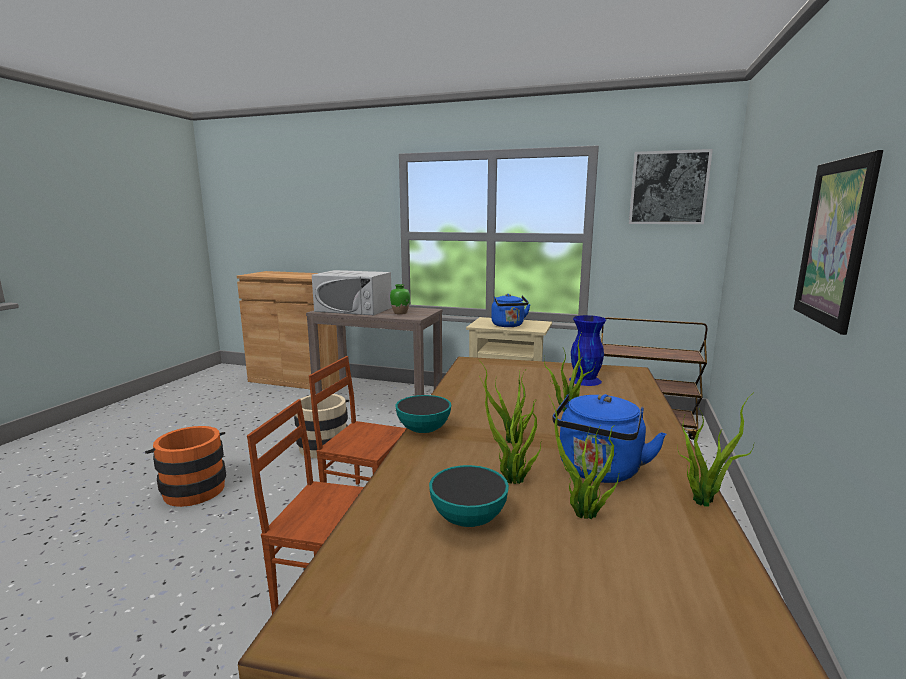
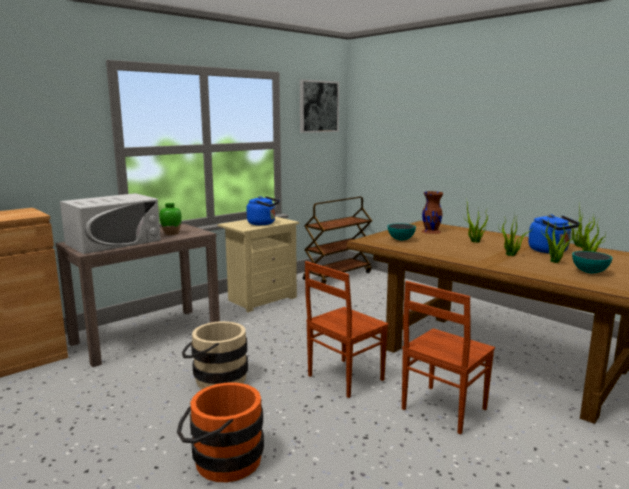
camera: 60 degrees left, 0 degrees up
bowl [396,395,451,433] -> bowl moved to [388,223,416,240]
blue vase [569,315,606,386] -> brown vase [421,191,444,234]
picture [794,150,883,335] -> none

